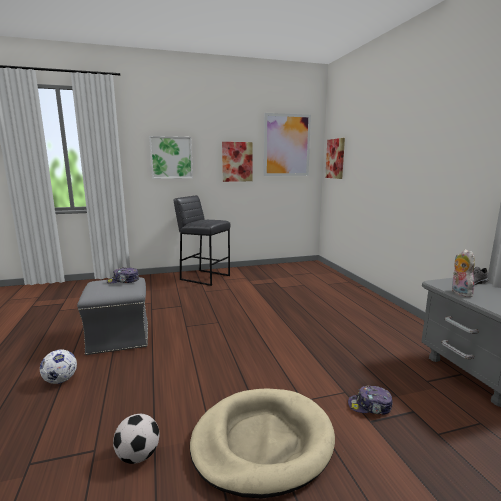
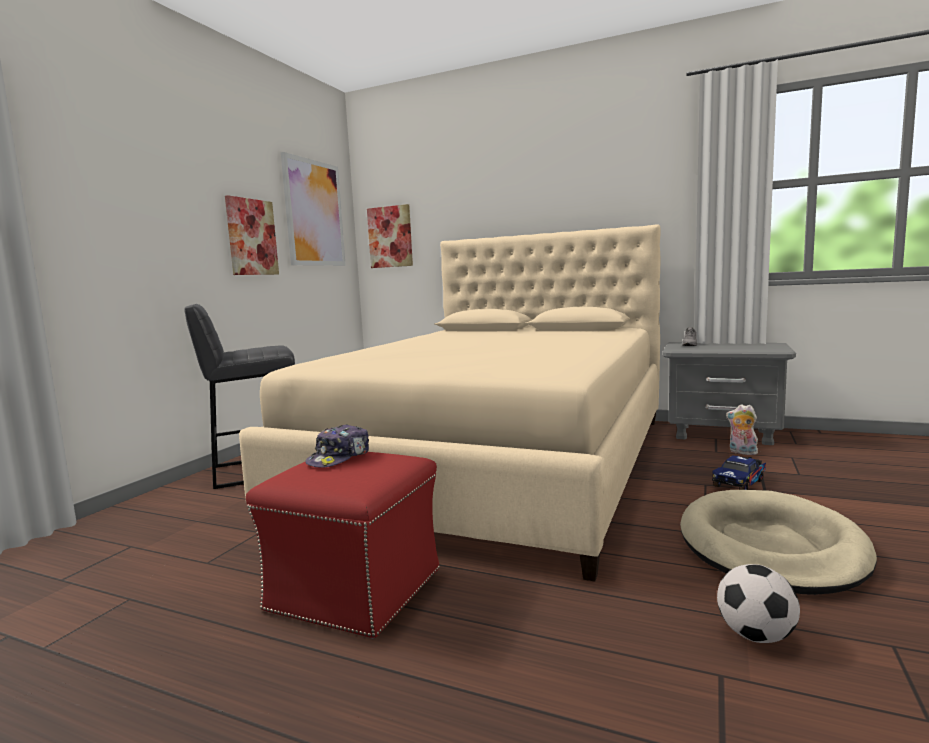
camera: 50 degrees left, 5 degrees down
football [40,349,77,384] -> none
grey ottoman [77,277,148,355] -> red ottoman [246,452,440,638]
picture [149,136,193,179] -> none
cap [348,386,393,415] -> toy truck [712,455,766,490]
plush toy [451,249,475,297] -> plush toy moved to [726,404,758,455]
none -> beige bed [239,225,661,582]

